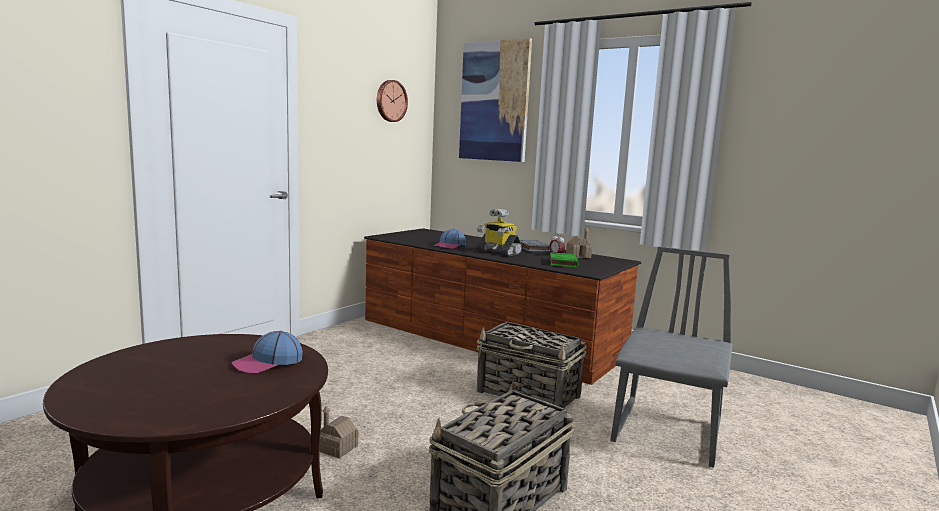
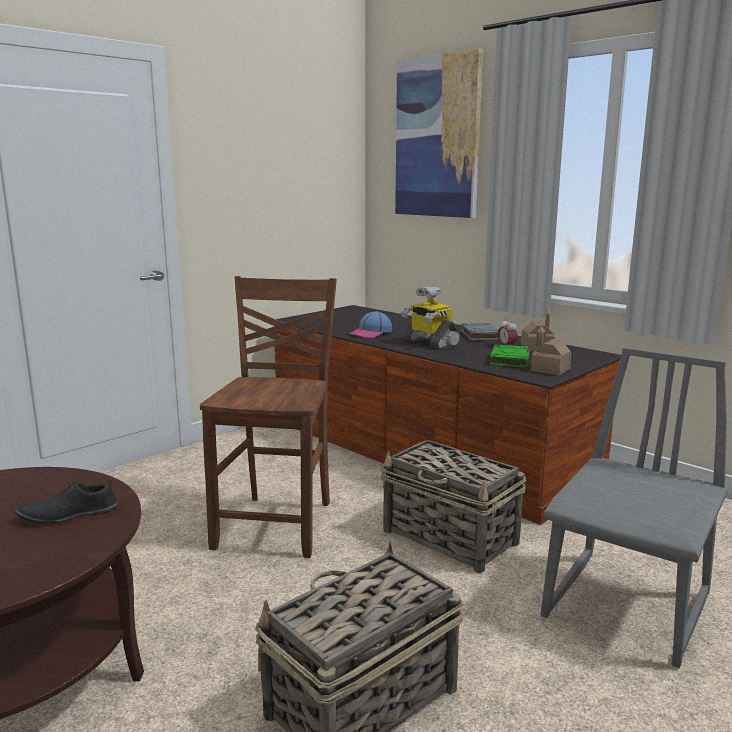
camera: 10 degrees right, 5 degrees up
cap [231,330,303,373] -> black shoe [15,478,118,523]
toy house [320,406,358,459] -> toy house moved to [531,326,571,376]
wall clock [377,80,408,122] -> none
none -> brown chair [200,276,337,558]

